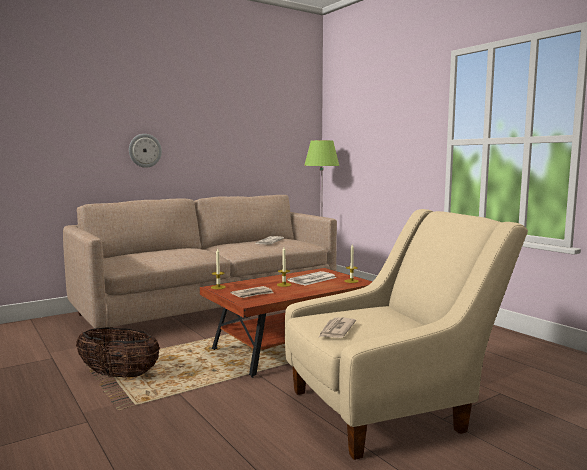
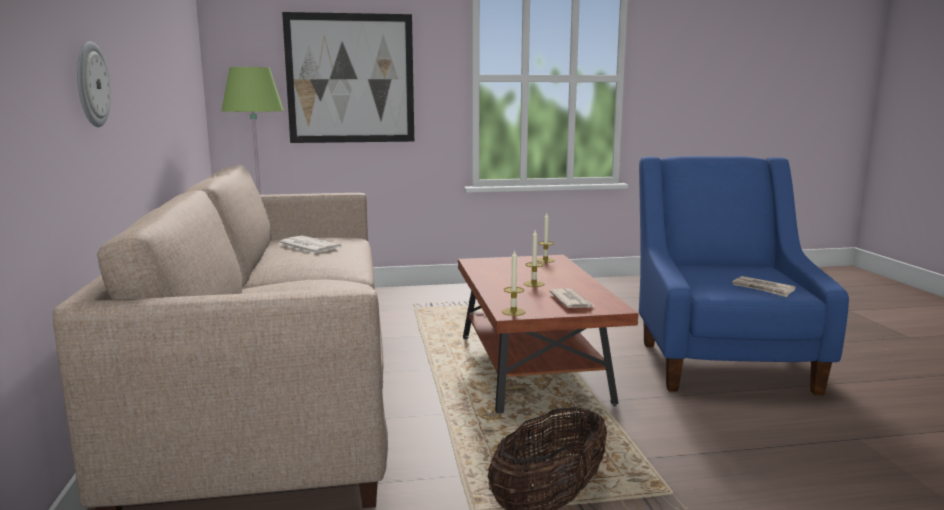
camera: 65 degrees left, 5 degrees up
beige armchair [285,209,528,460] -> blue armchair [639,156,849,395]
newspaper [287,271,337,286] -> none
none -> picture [282,12,414,143]

